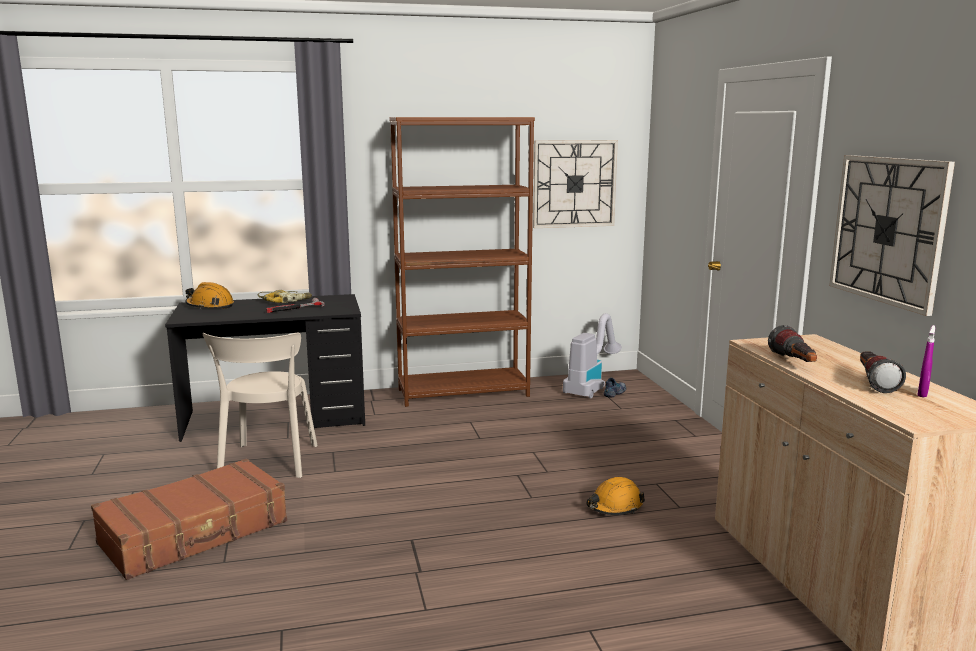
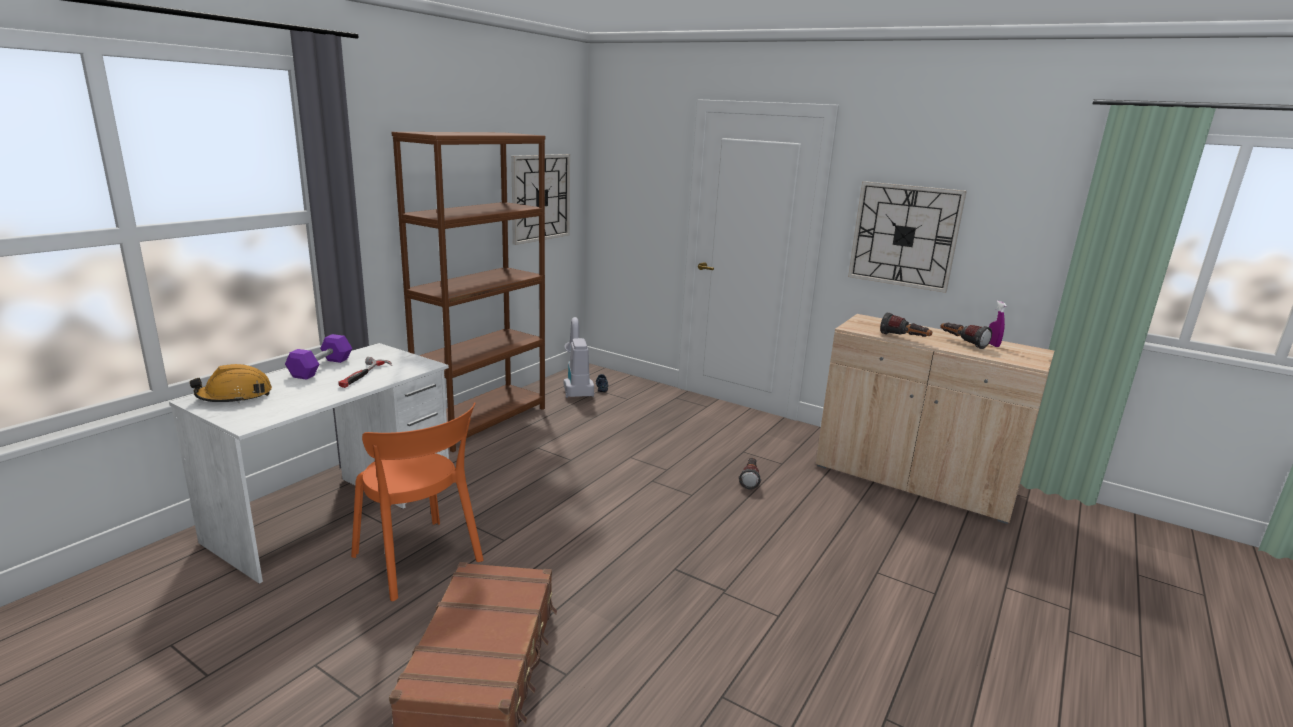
camera: 45 degrees left, 5 degrees up
black desk [165,294,365,442] -> white desk [169,343,449,584]
beige chair [202,333,318,478] -> orange chair [351,403,484,601]
power drill [257,290,312,303] -> purple dumbbell [285,334,352,380]
orange hard hat [586,477,645,515] -> flashlight [739,458,761,489]

